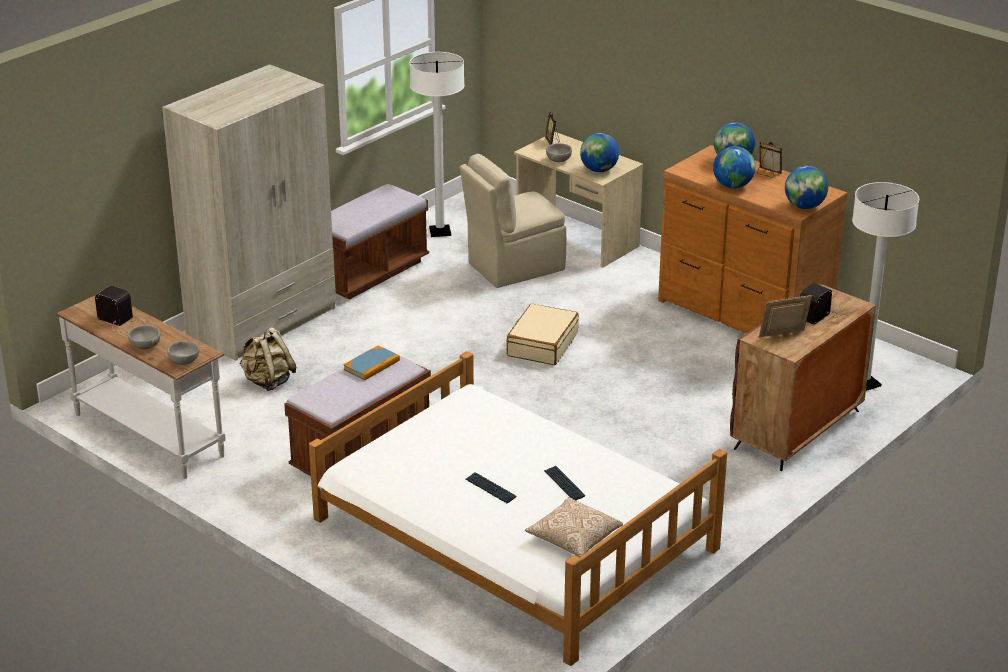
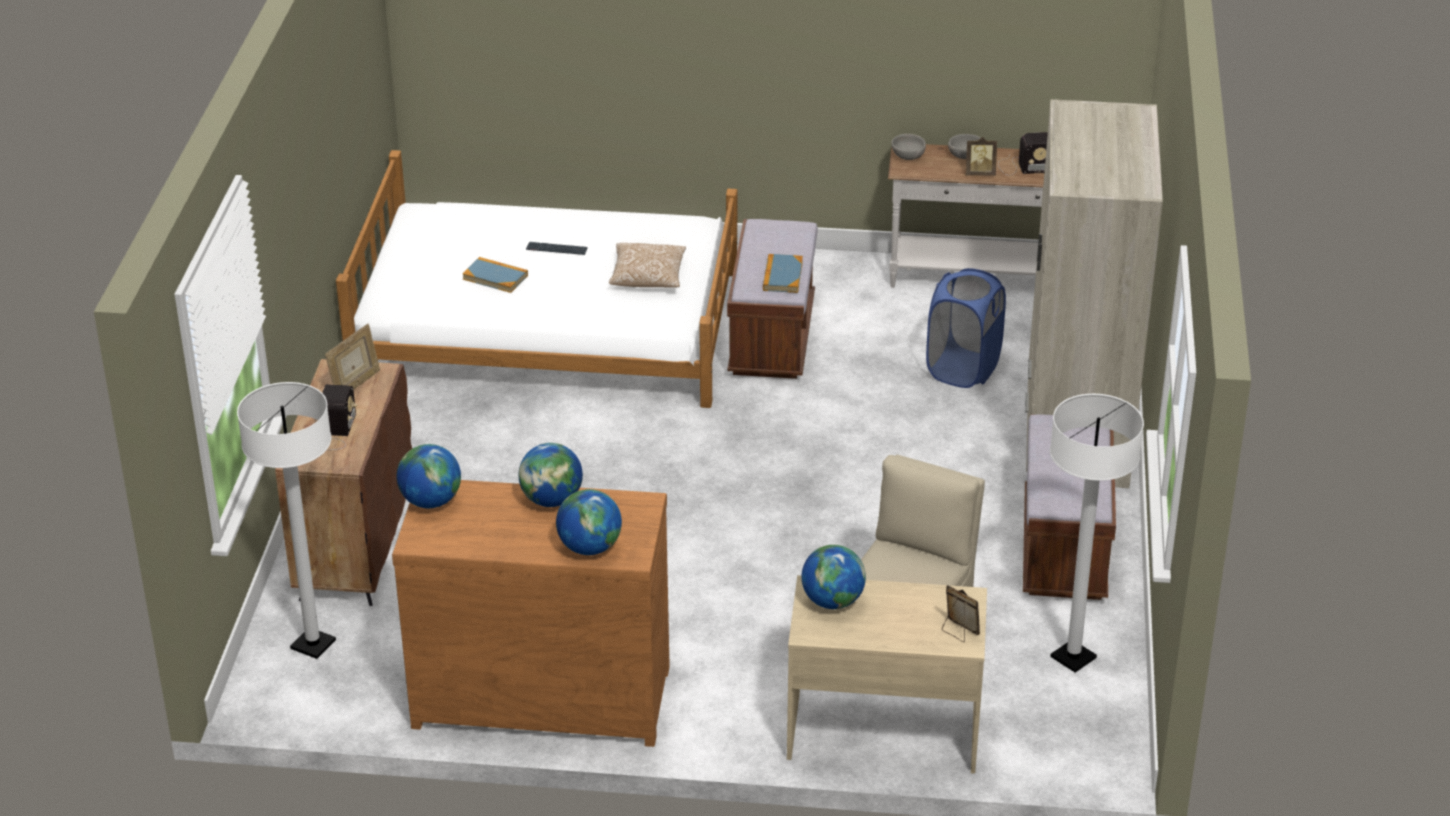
camera: 145 degrees right, 5 degrees up
beige backpack [239,327,296,391] -> blue laundry basket [926,268,1006,388]
beige suitcase [507,304,579,365] -> none
pillow [525,497,623,557] -> pillow moved to [609,243,686,287]
keyboard [544,466,585,500] -> book [462,257,528,293]
grey bowl [546,143,572,162] -> none
picture frame [757,142,782,178] -> picture frame moved to [966,137,997,176]

